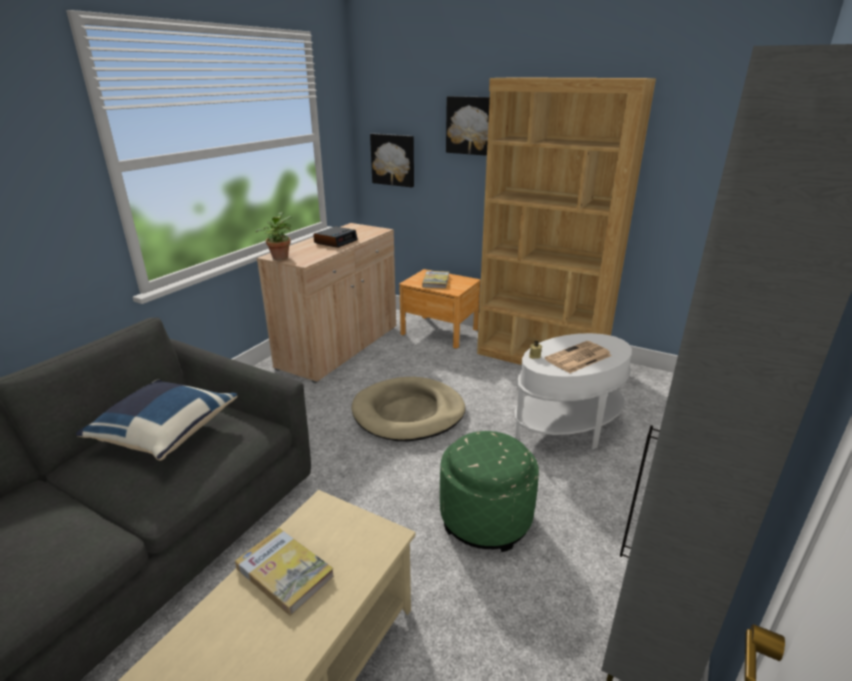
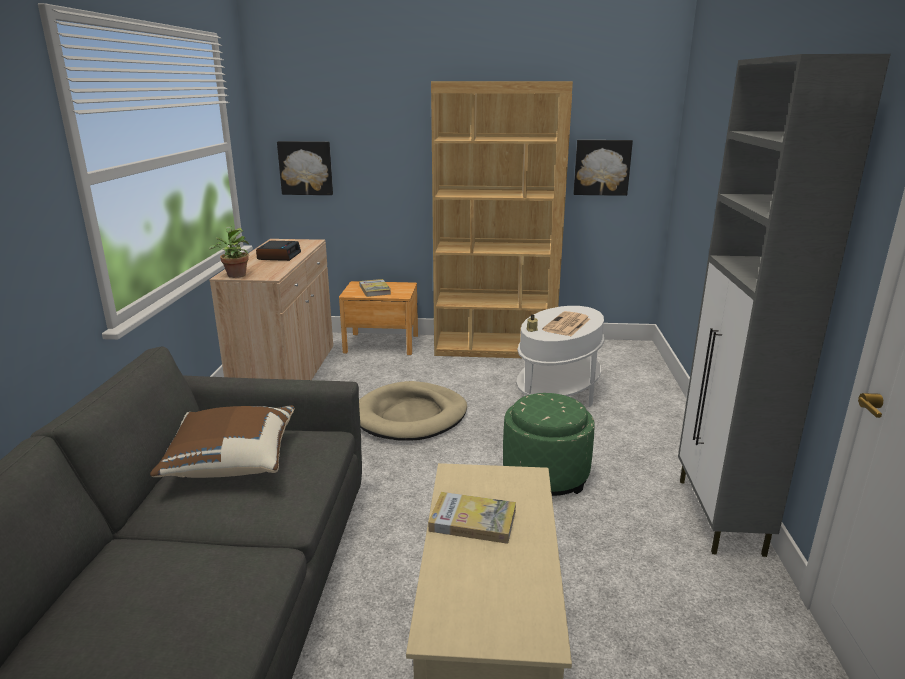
camera: 25 degrees left, 5 degrees down
blue pillow [76,379,237,461] -> brown pillow [150,405,295,478]
picture [446,96,490,156] -> picture moved to [573,140,633,196]

